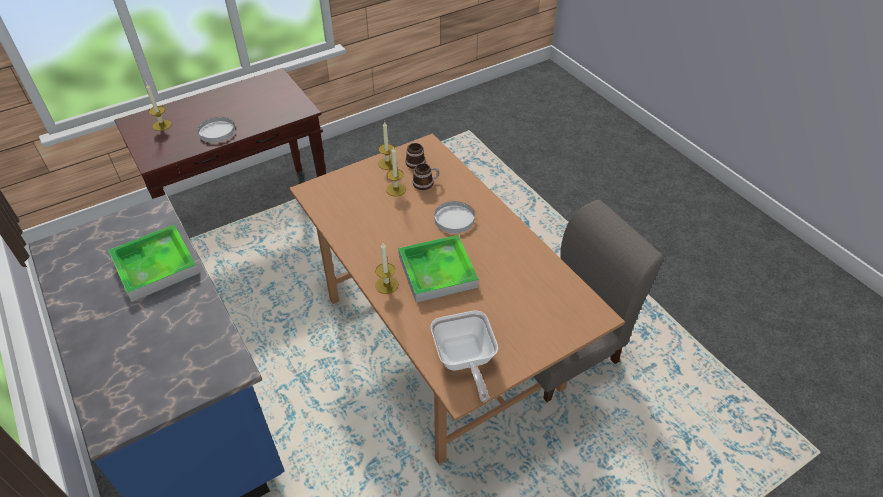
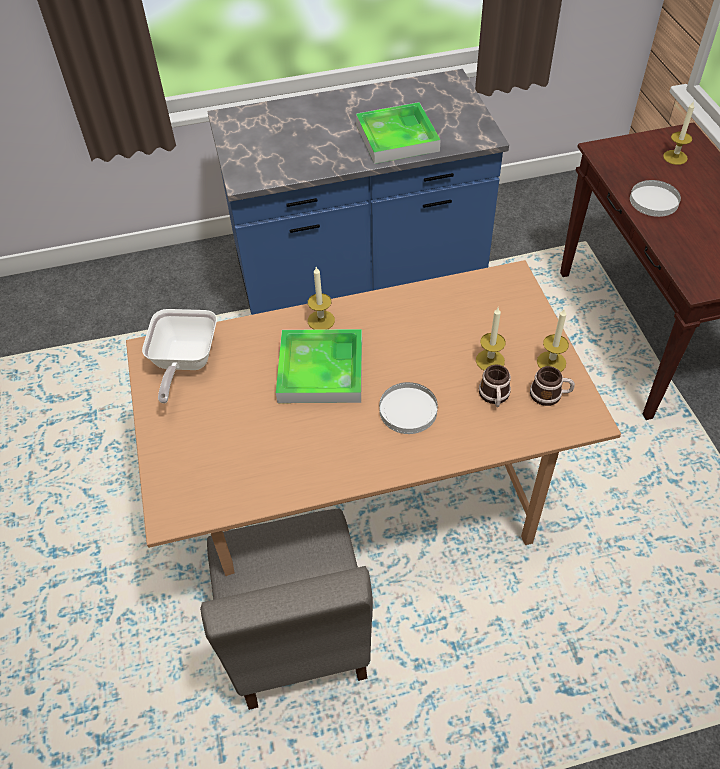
camera: 110 degrees right, 5 degrees up
frying pan [431,310,498,402] -> frying pan turned 90 degrees counterclockwise [142,309,217,403]

